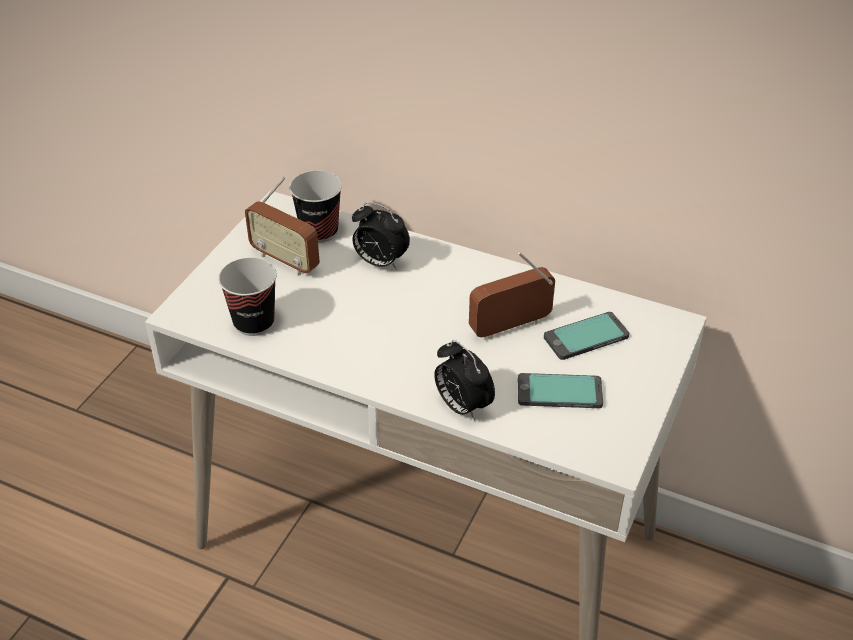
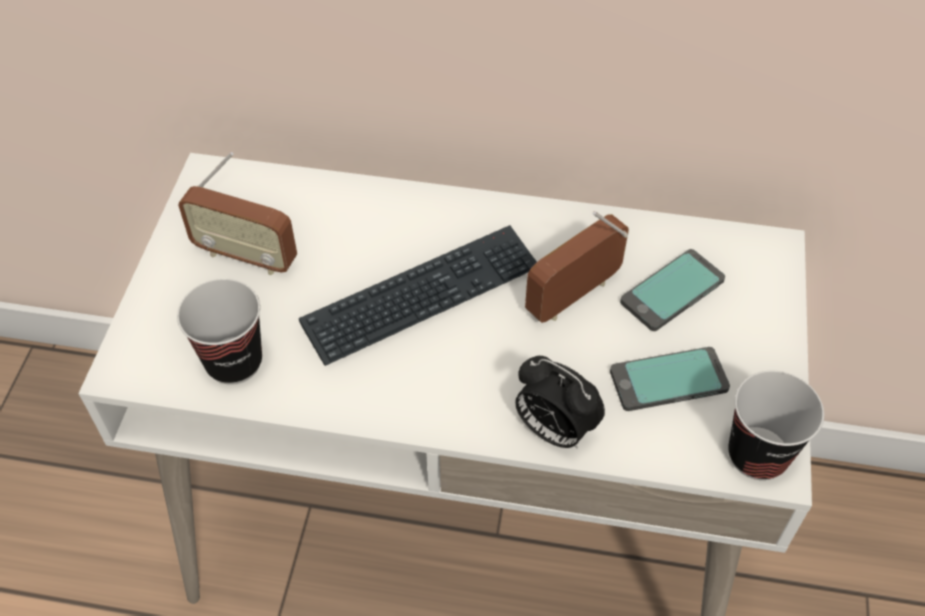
camera: 15 degrees left, 10 degrees up
cup [289,170,342,243] -> cup moved to [728,371,824,480]
alarm clock [352,202,410,270] -> none
none -> keyboard [299,225,537,366]

